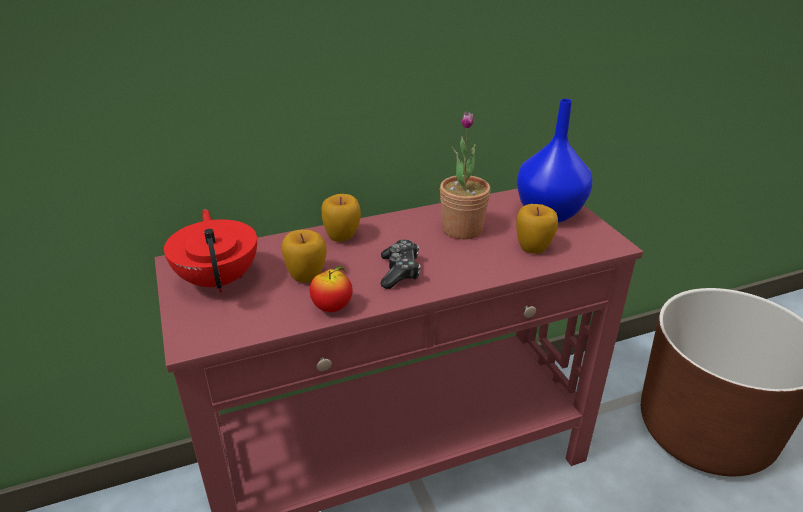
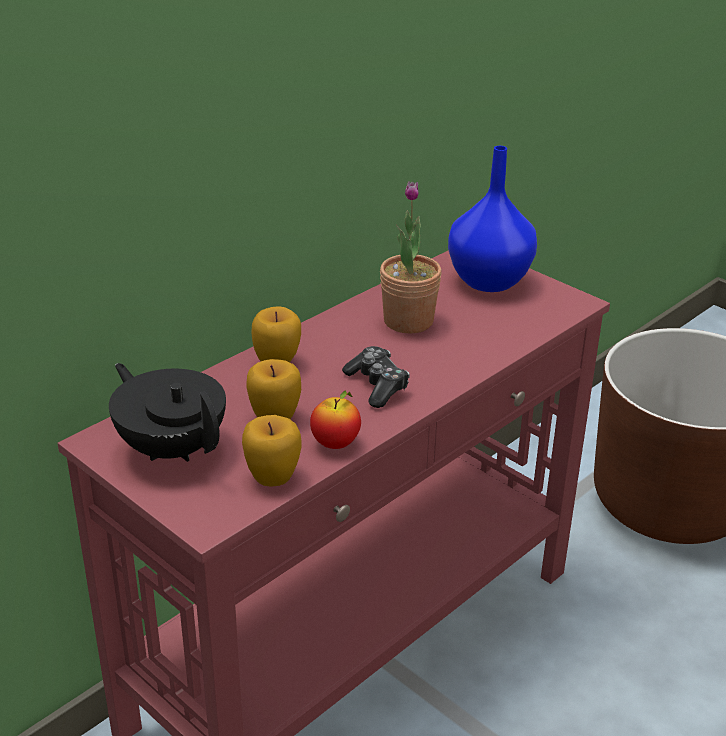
camera: 25 degrees left, 0 degrees up
red teapot [164,209,257,292] -> black teapot [109,363,226,462]
apple [516,204,558,254] -> apple moved to [242,415,302,487]

